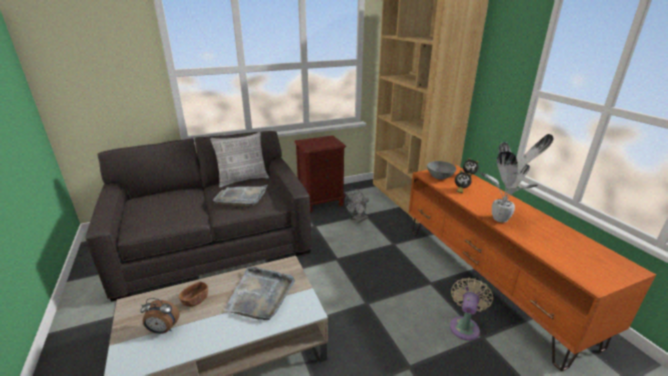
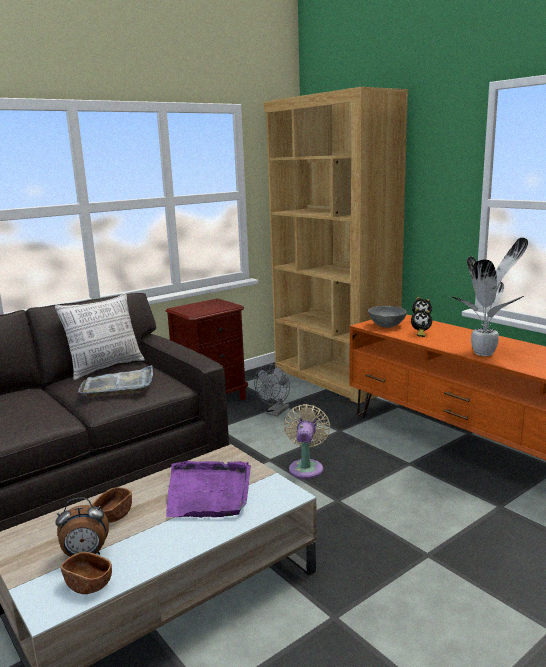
camera: 15 degrees left, 10 degrees down
grey tray [224,267,295,320] -> purple tray [166,461,251,518]
beige fan [450,278,493,341] -> beige fan moved to [284,404,330,479]
none -> brown bowl [61,552,112,594]

